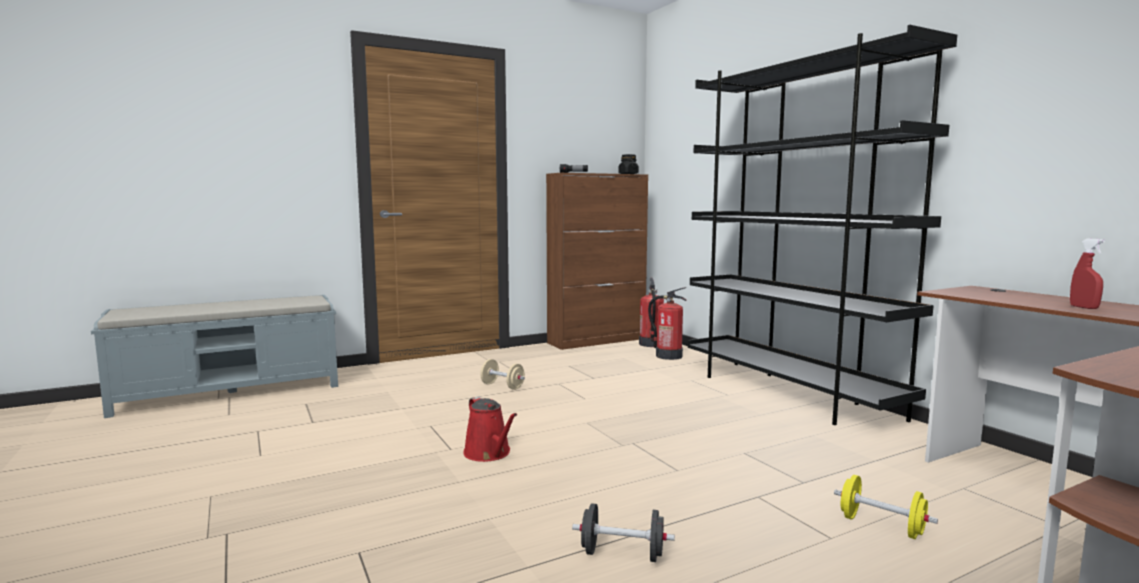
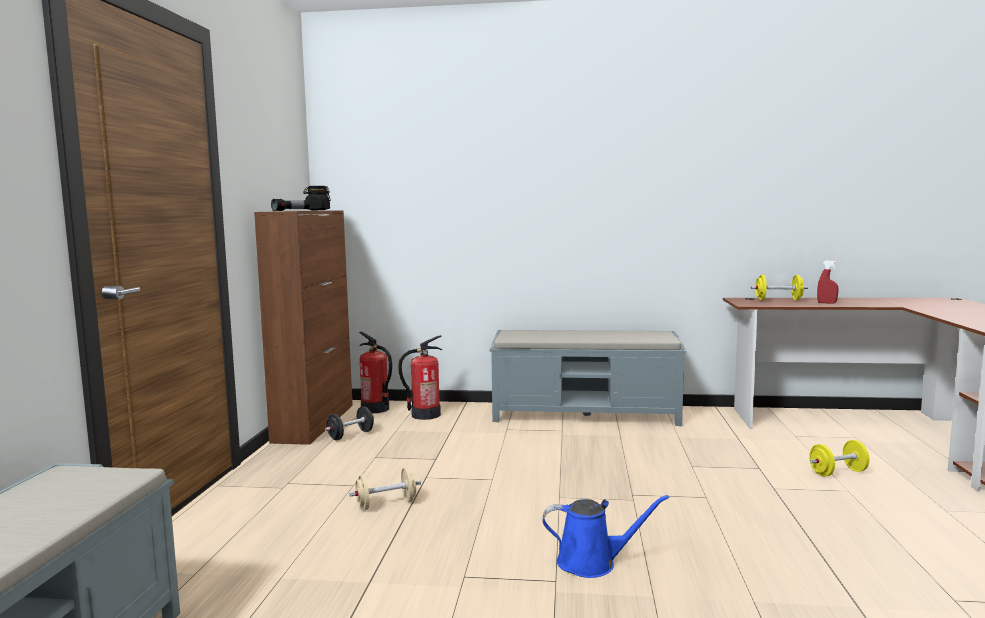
camera: 55 degrees left, 0 degrees up
red watering can [463,396,517,462] -> blue watering can [543,495,669,578]
black dumbbell [572,503,675,562] -> black dumbbell moved to [325,406,374,440]
black bookcase [688,25,957,425] -> grey bench [490,330,686,426]
none -> yellow dumbbell [751,275,808,300]

